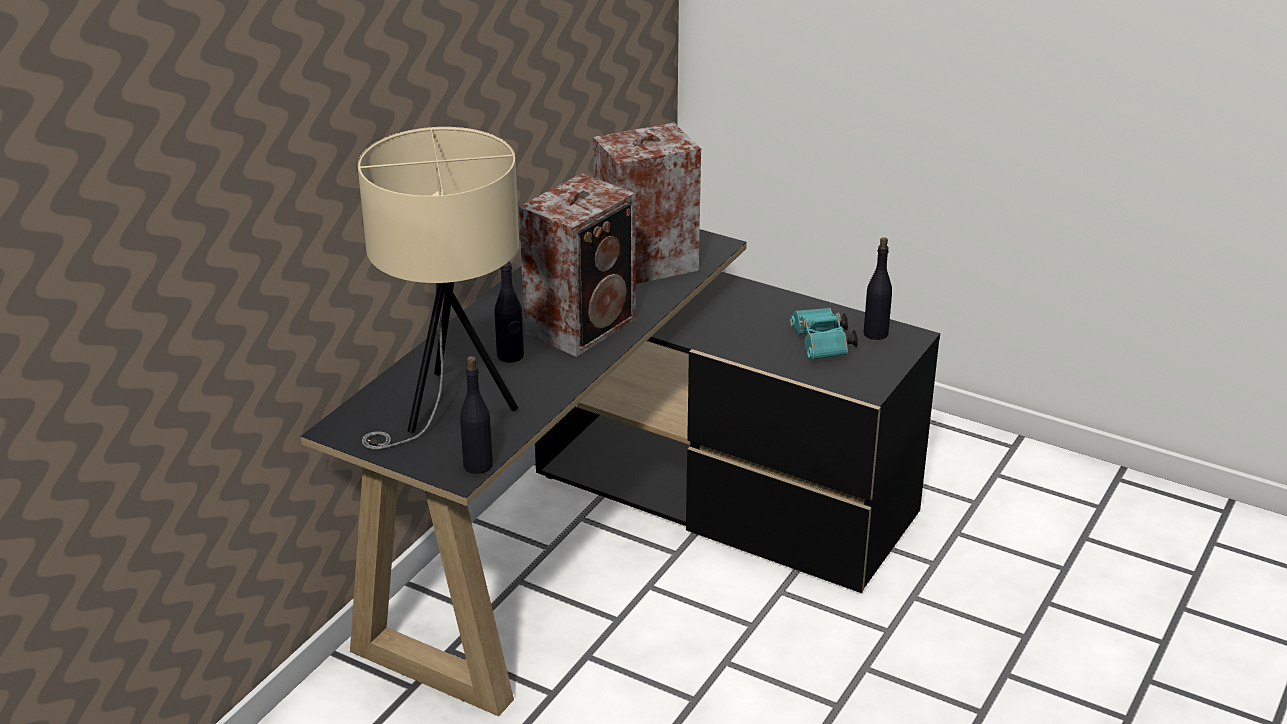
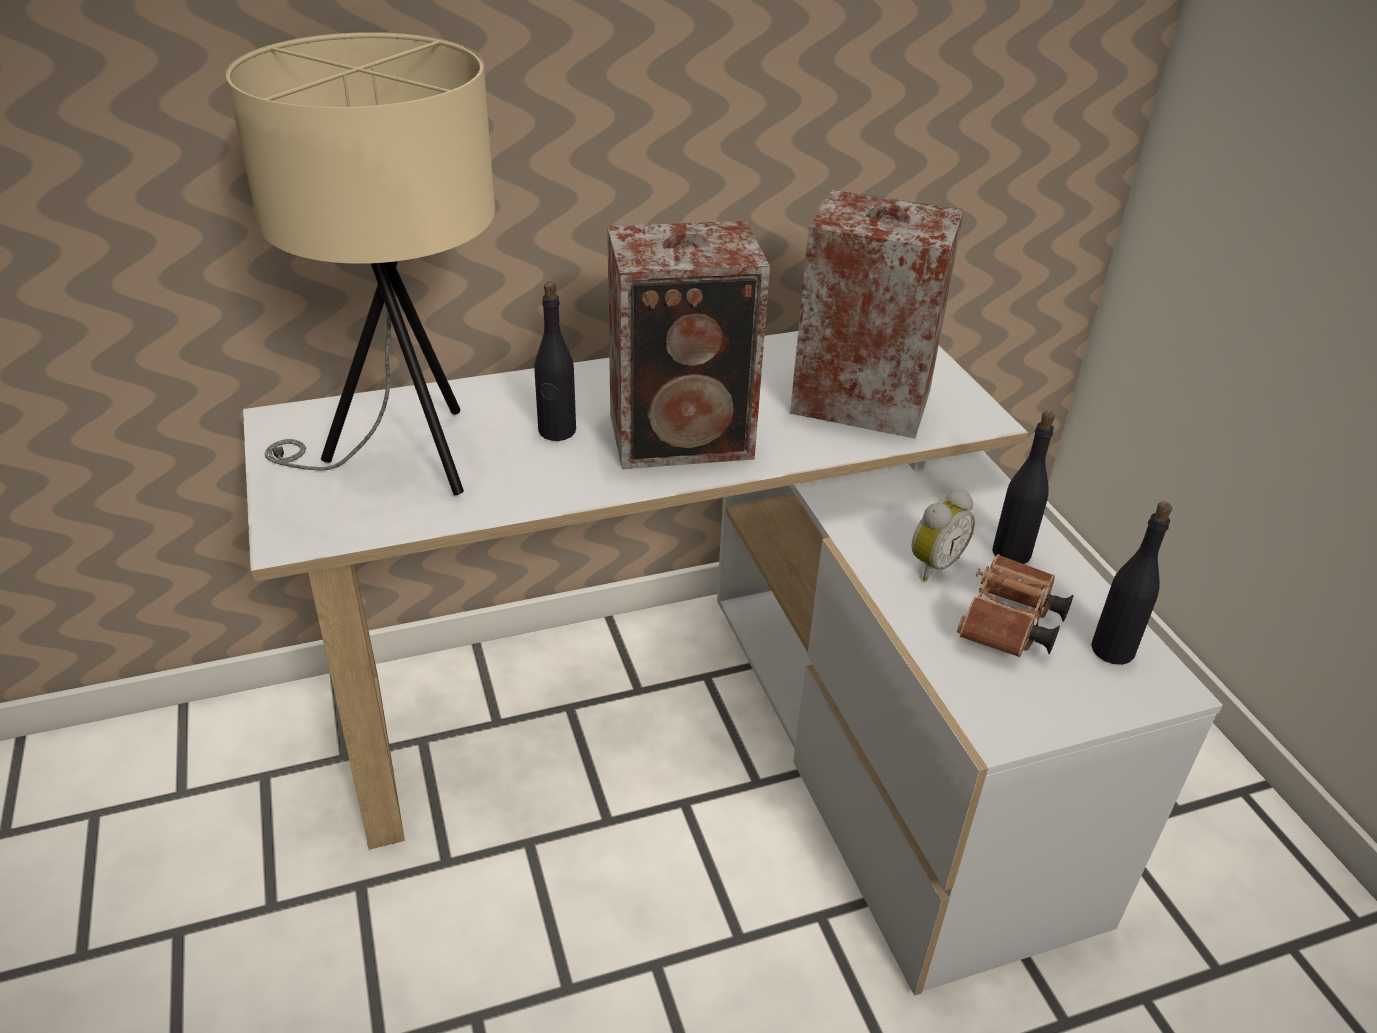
camera: 40 degrees right, 5 degrees up
black desk [301,229,940,717] -> white desk [243,331,1223,996]
black bottle [460,356,493,474] -> black bottle moved to [992,411,1055,564]
turquoise binoculars [790,308,858,360] -> brown binoculars [957,554,1074,658]
none -> alarm clock [912,490,975,581]

